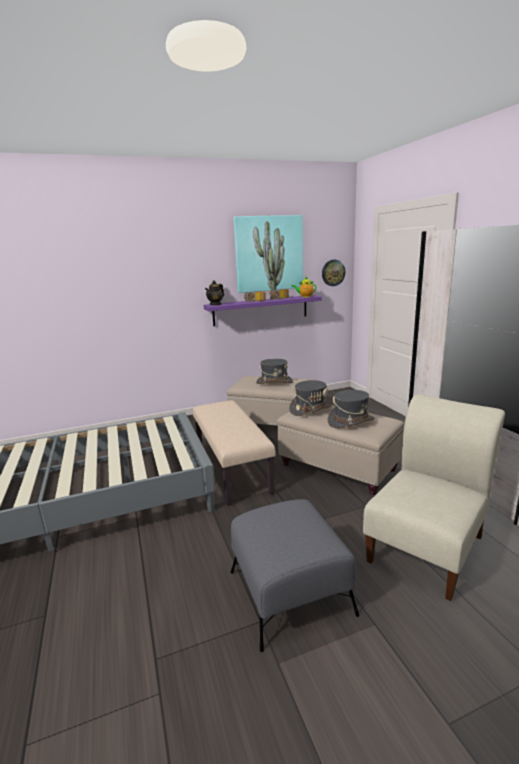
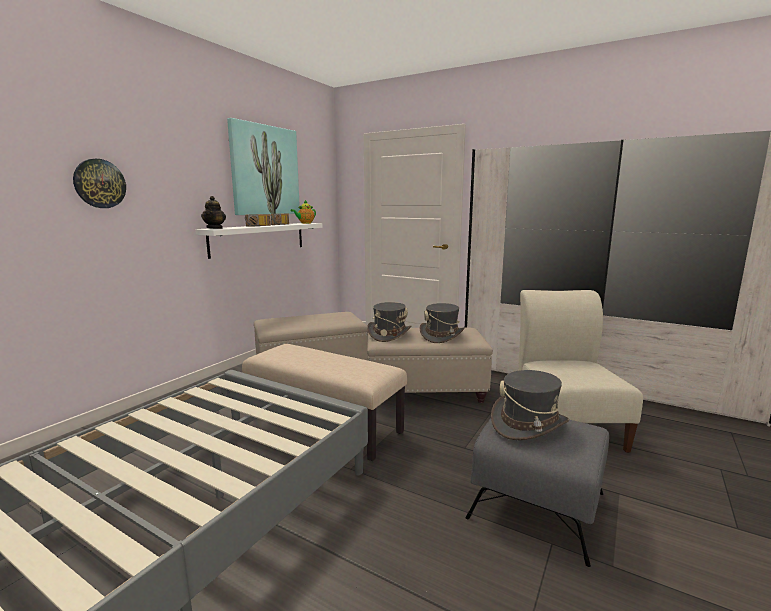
camera: 40 degrees left, 5 degrees down
purple shelf [204,295,322,326] -> white shelf [195,223,323,259]
grey hat [256,359,293,384] -> grey hat moved to [491,370,569,440]
wall clock [322,260,346,286] -> wall clock moved to [73,159,126,208]

